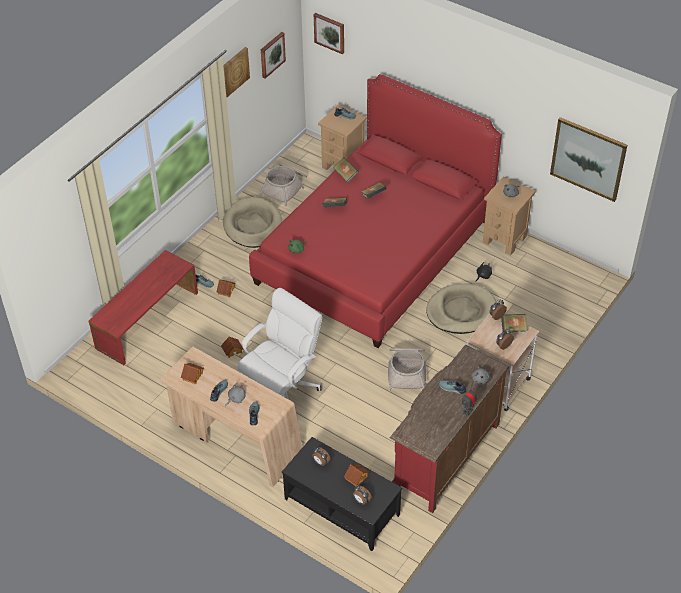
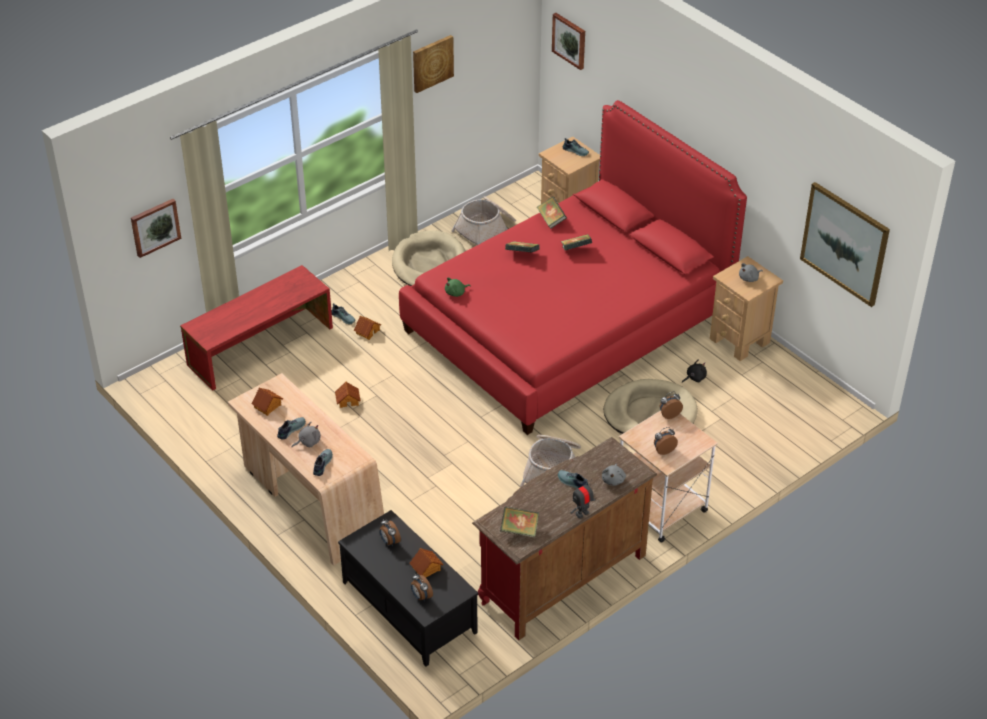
camera: 15 degrees right, 5 degrees down
white office chair [238,288,322,399] -> none
picture [261,32,286,79] -> picture moved to [131,199,181,258]
book [501,314,528,332] -> book moved to [500,506,539,538]

